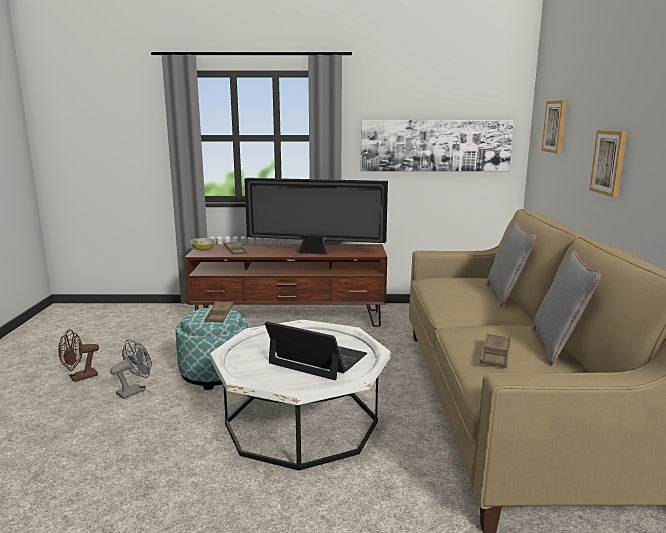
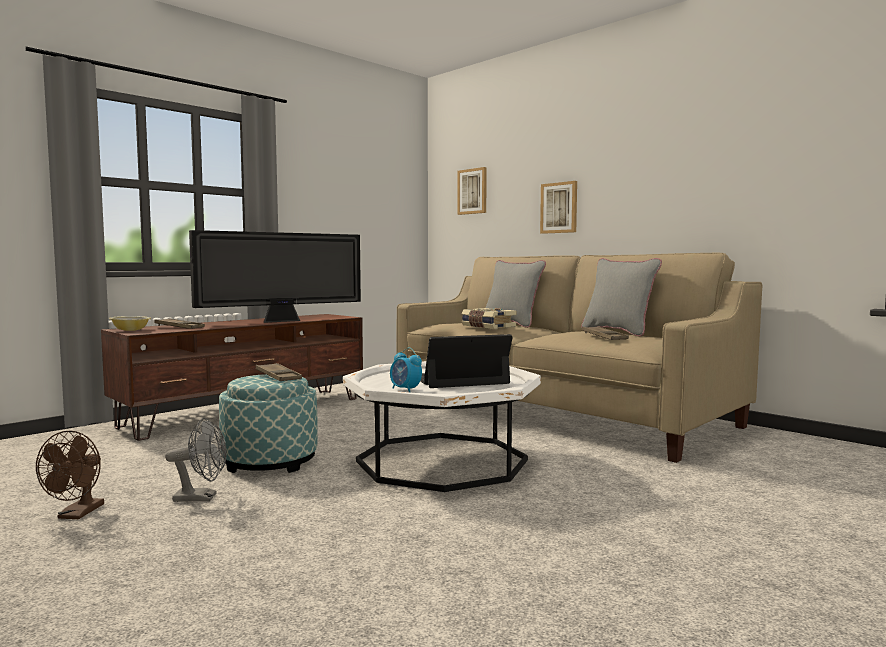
camera: 45 degrees left, 10 degrees down
grey fan [110,339,152,399] -> grey fan turned 90 degrees clockwise [165,418,227,502]
picture [360,120,514,171] -> none
none -> alarm clock [390,347,422,392]
none -> book [461,308,516,329]

